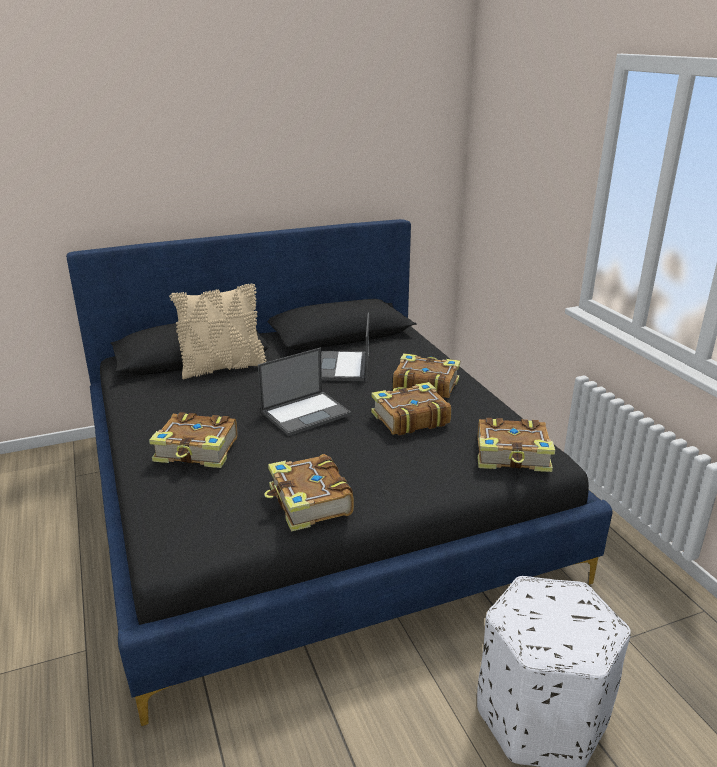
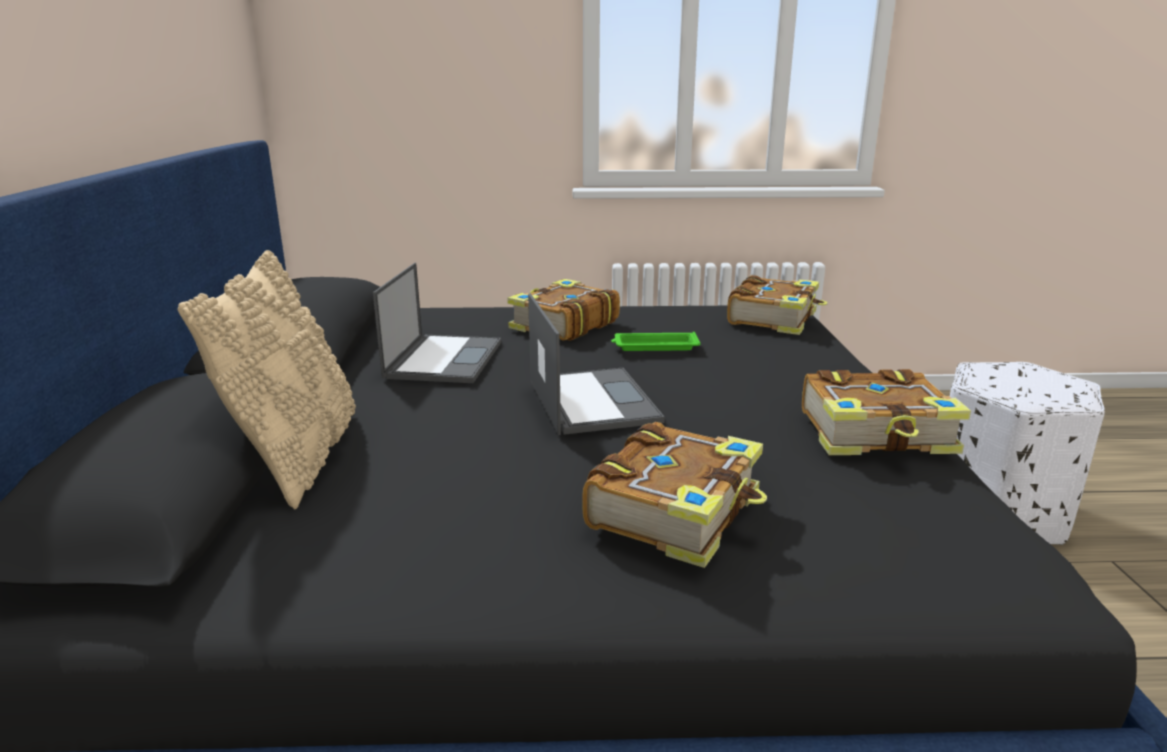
camera: 70 degrees left, 5 degrees down
laptop [321,312,369,381] -> laptop turned 105 degrees counterclockwise [373,263,501,383]
book [371,382,451,435] -> green tray [611,332,701,351]

